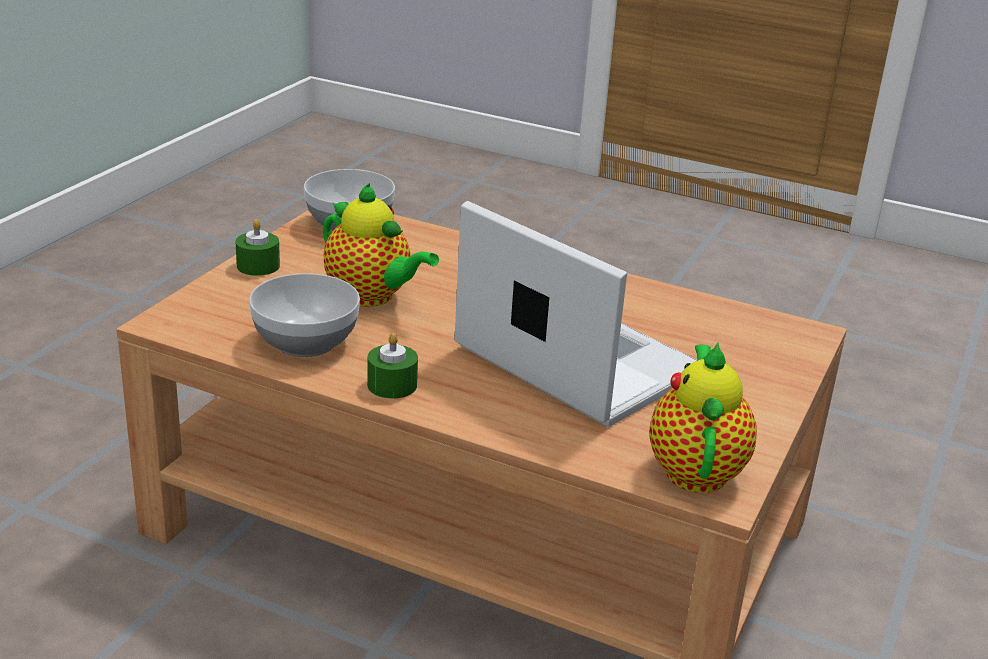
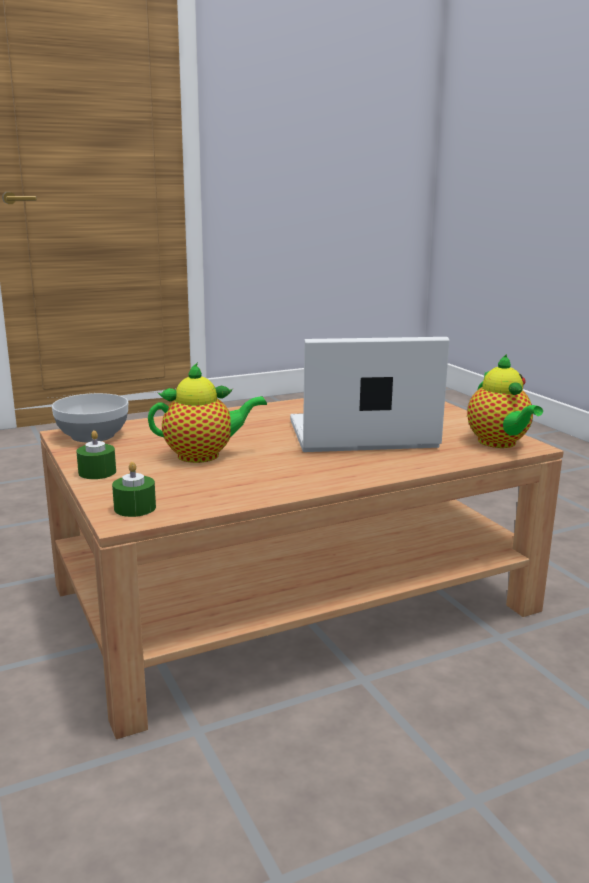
camera: 50 degrees left, 10 degrees down
bowl [249,273,360,357] -> none
green candle [367,333,418,399] -> green candle moved to [112,462,156,517]
teapot [649,342,757,493] -> teapot turned 150 degrees counterclockwise [467,354,543,448]

